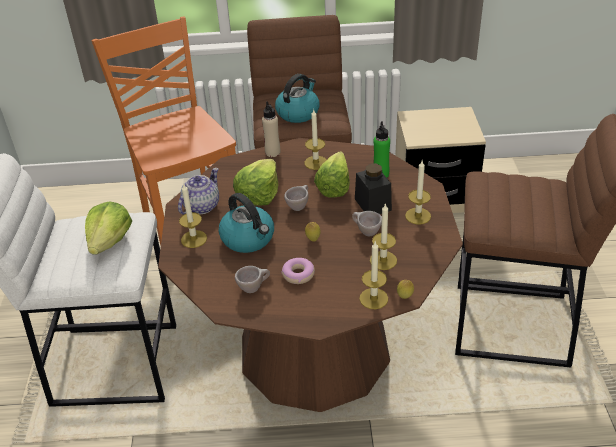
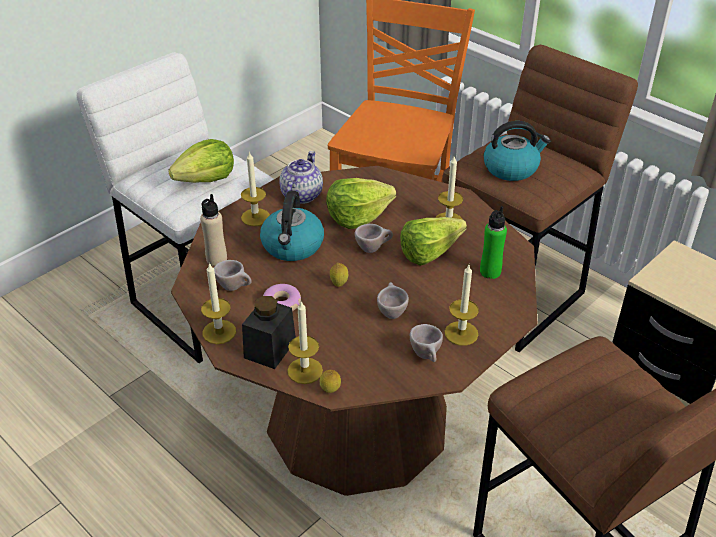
camera: 45 degrees right, 0 degrees up
teapot [178,168,219,215] -> teapot turned 60 degrees counterclockwise [279,151,323,204]
beige bottle [262,101,280,157] -> beige bottle moved to [200,194,227,267]
black jar [355,163,392,214] -> black jar moved to [242,296,296,369]
candle [370,203,397,270] -> candle moved to [201,263,236,344]
none -> beige cup [410,324,443,362]

